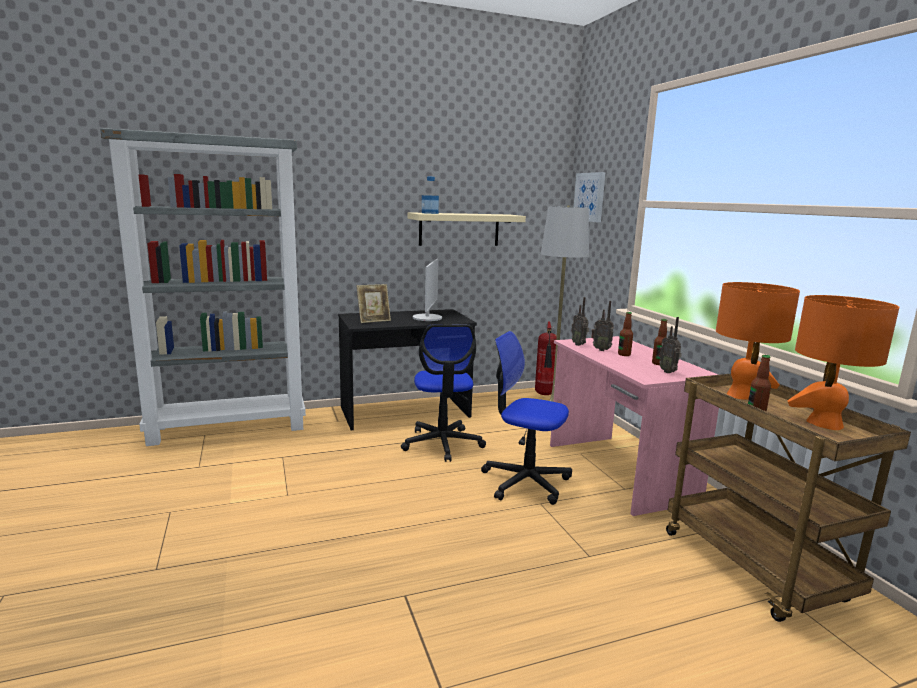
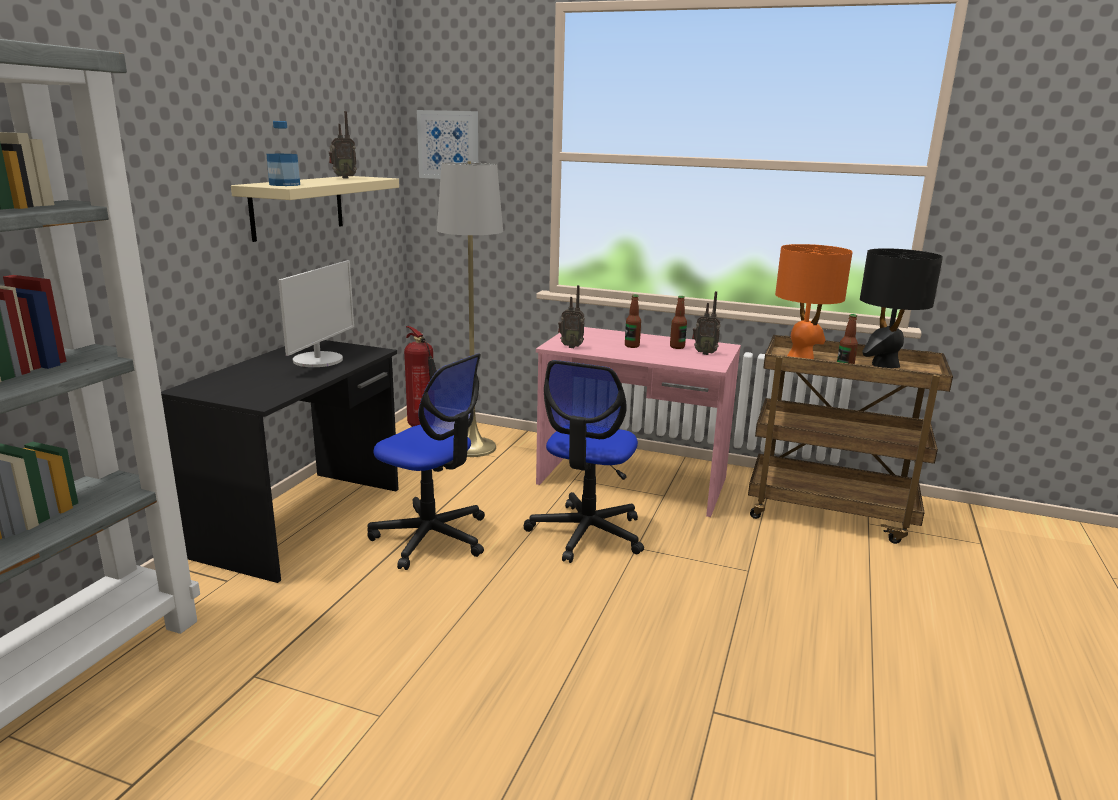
camera: 50 degrees left, 5 degrees up
picture frame [357,284,391,323] -> none
monitor [413,259,442,321] -> monitor turned 60 degrees clockwise [278,260,354,367]
office chair [481,331,572,505] -> office chair turned 45 degrees counterclockwise [523,360,644,563]
radio [591,301,614,351] -> radio moved to [329,111,357,179]
orange table lamp [788,295,899,430] -> black table lamp [860,248,943,368]

